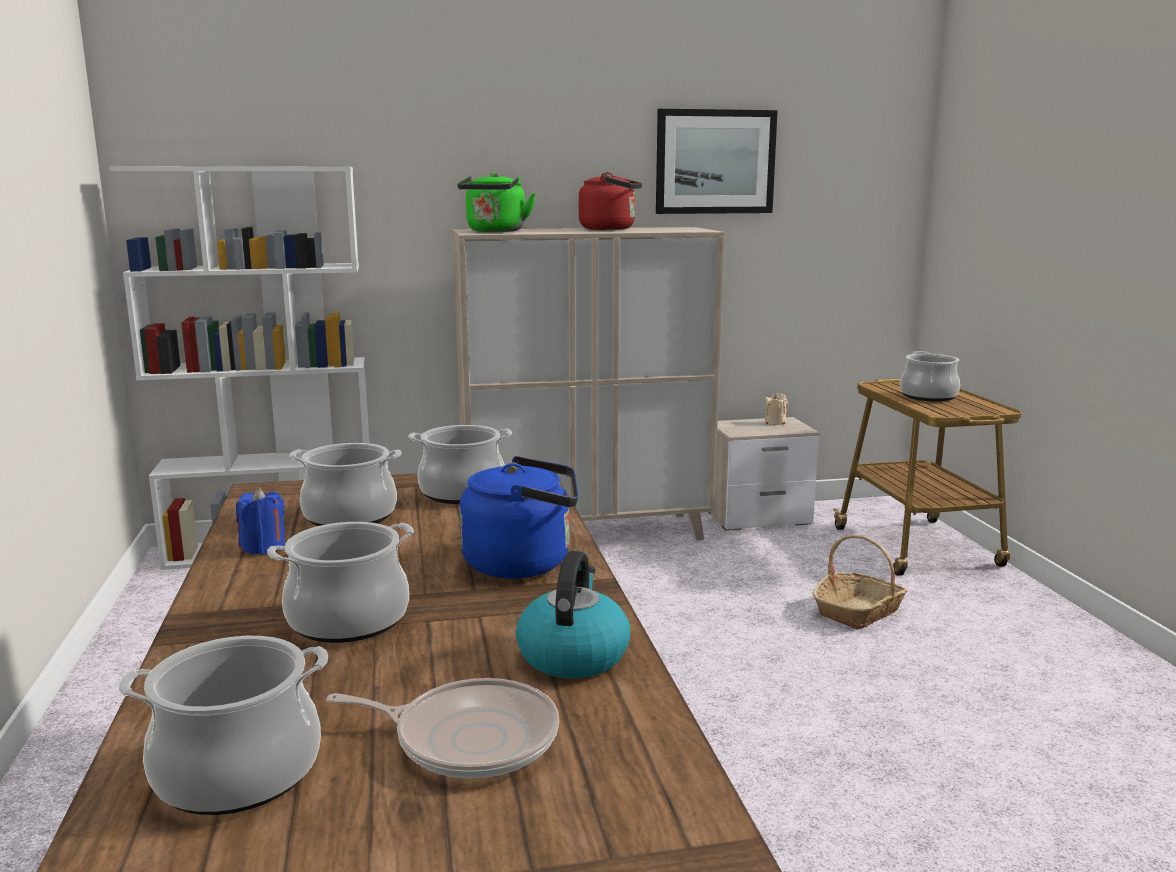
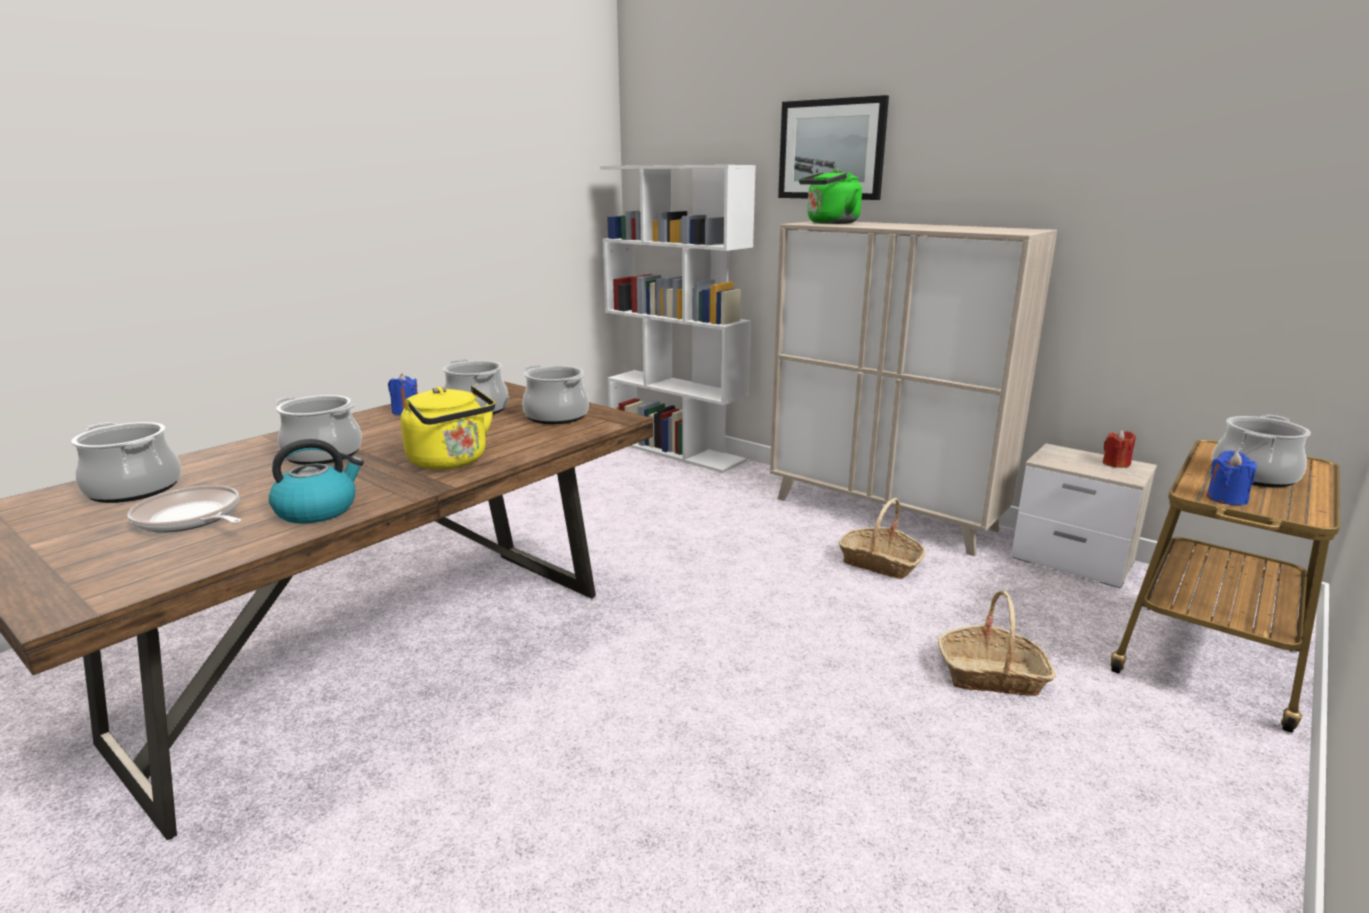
camera: 50 degrees right, 5 degrees up
frying pan [326,678,559,779] -> frying pan turned 150 degrees clockwise [127,485,242,533]
blue kettle [459,456,578,579] -> yellow kettle [401,386,495,470]
red kettle [579,172,642,230] -> none
picture [656,109,778,214] -> picture moved to [778,95,889,200]
beige candle [765,393,787,425] -> red candle [1103,430,1135,468]
none -> basket [839,498,926,579]
none -> blue candle [1207,450,1257,505]

